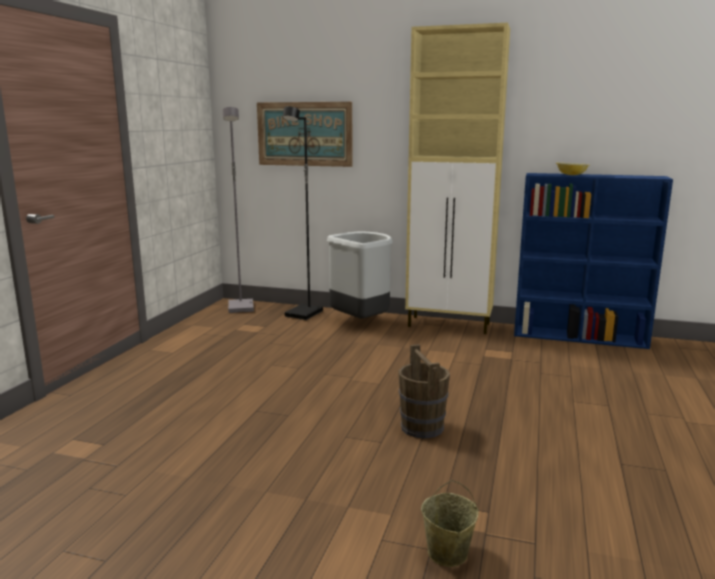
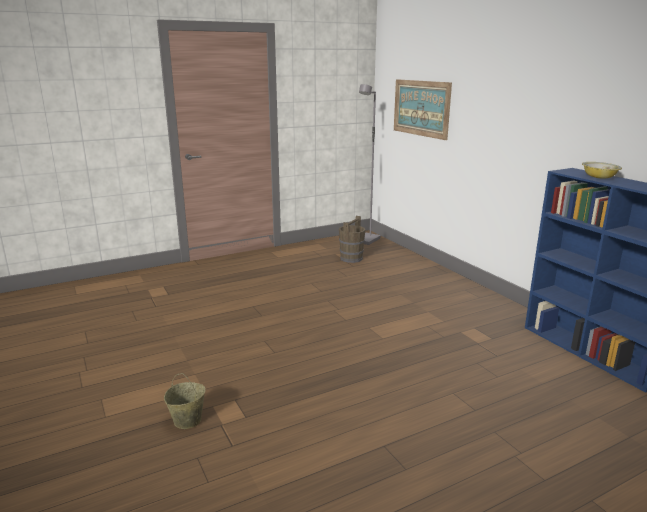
camera: 45 degrees right, 5 degrees up
black floor lamp [283,106,323,320] -> none
grey trash can [327,232,393,319] -> none
brown bucket [398,344,450,439] -> brown bucket moved to [339,216,365,263]
beige cabinet [405,23,510,334] -> none

